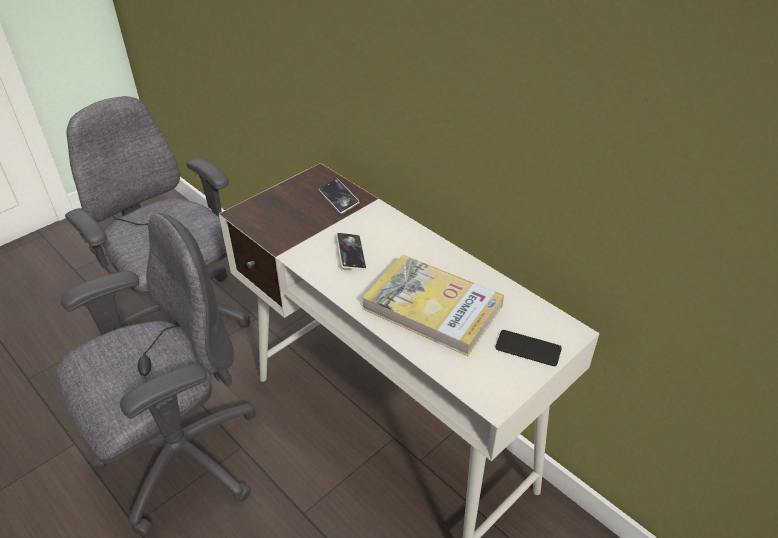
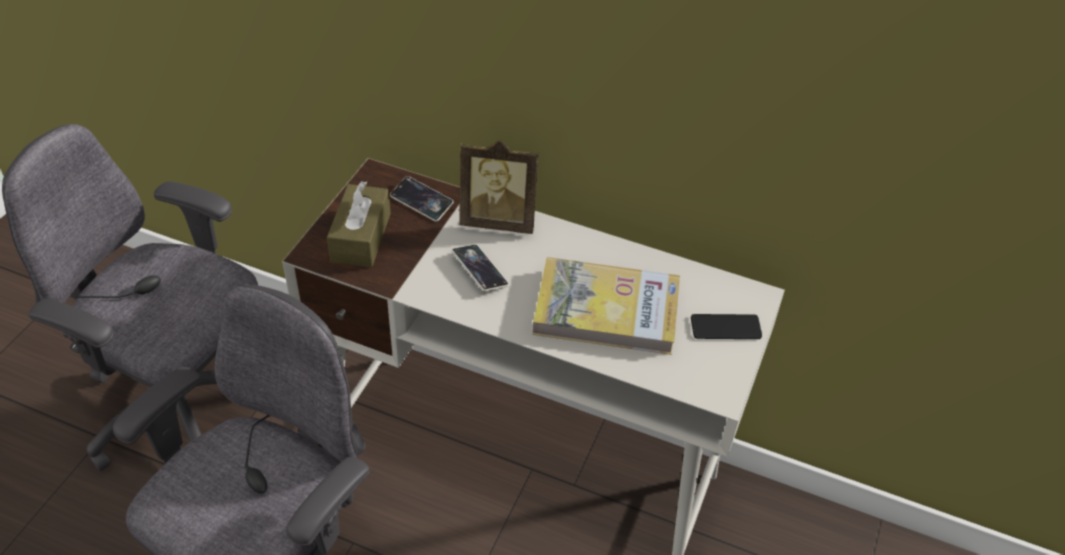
camera: 25 degrees left, 5 degrees up
none -> brown tissue box [327,181,391,267]
none -> picture frame [459,140,539,234]

